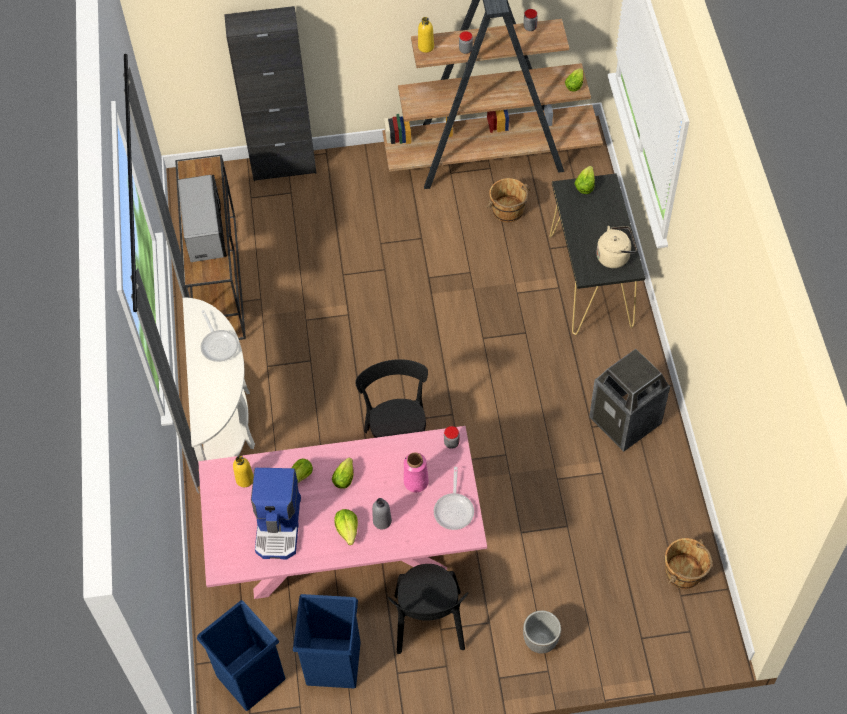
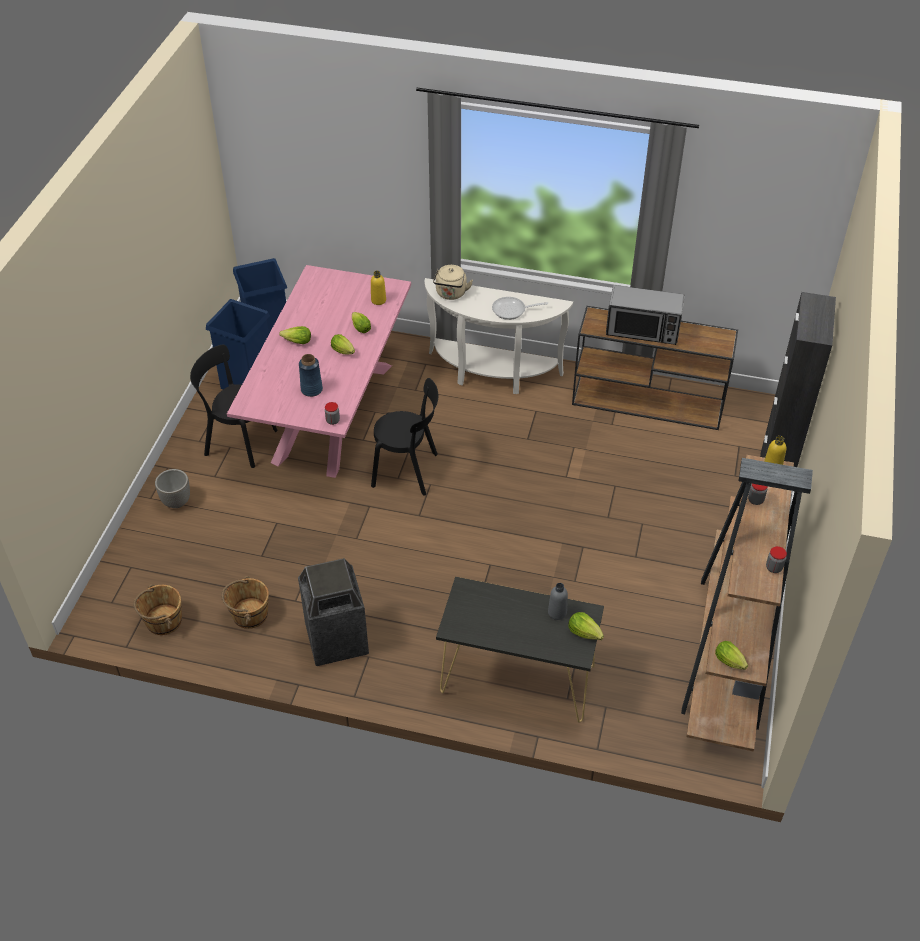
camera: 110 degrees right, 10 degrees down
coffee machine [251,468,301,559] -> none
grey bottle [372,498,392,529] -> grey bottle moved to [548,583,568,620]
pink vase [404,452,429,492] -> blue vase [299,354,323,397]
frying pan [434,467,474,530] -> none
brown bucket [486,178,530,222] -> brown bucket moved to [221,576,269,629]
beige kettle [596,226,637,268] -> beige kettle moved to [433,265,473,300]

